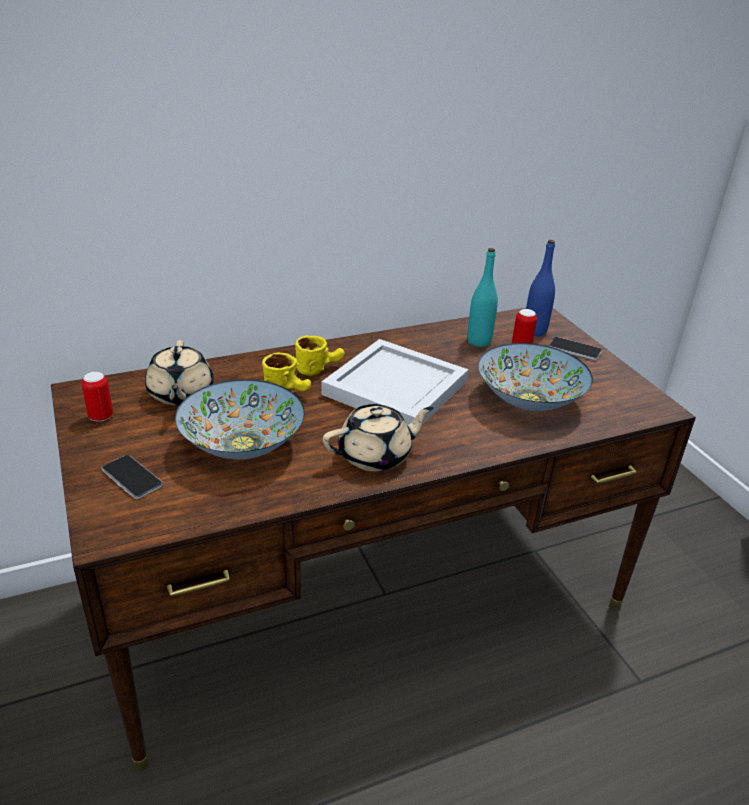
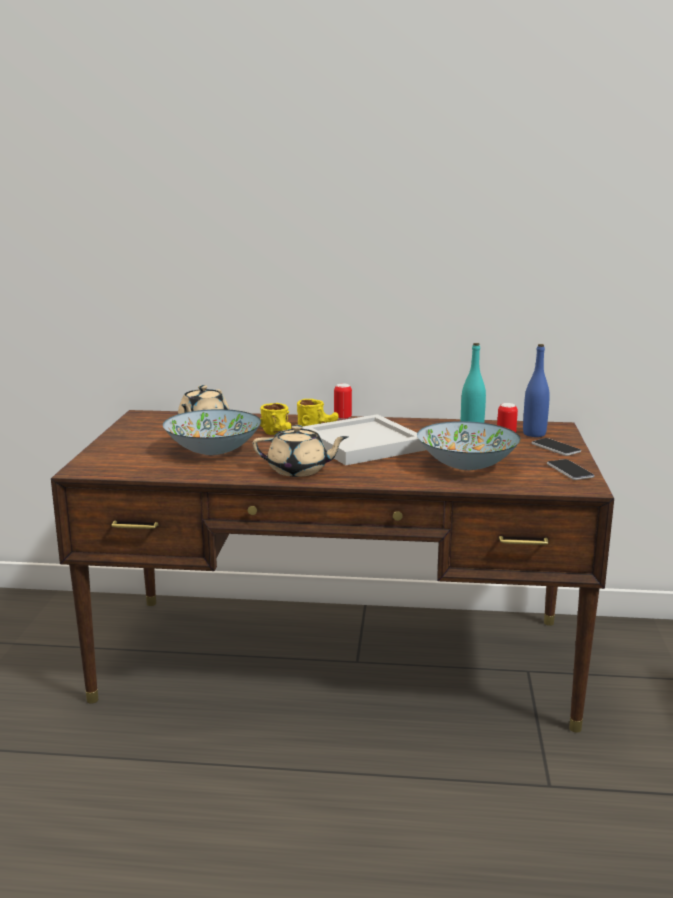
camera: 30 degrees right, 15 degrees down
can [81,372,113,422] -> can moved to [334,383,352,420]
phone [101,455,163,499] -> phone moved to [547,459,594,480]

